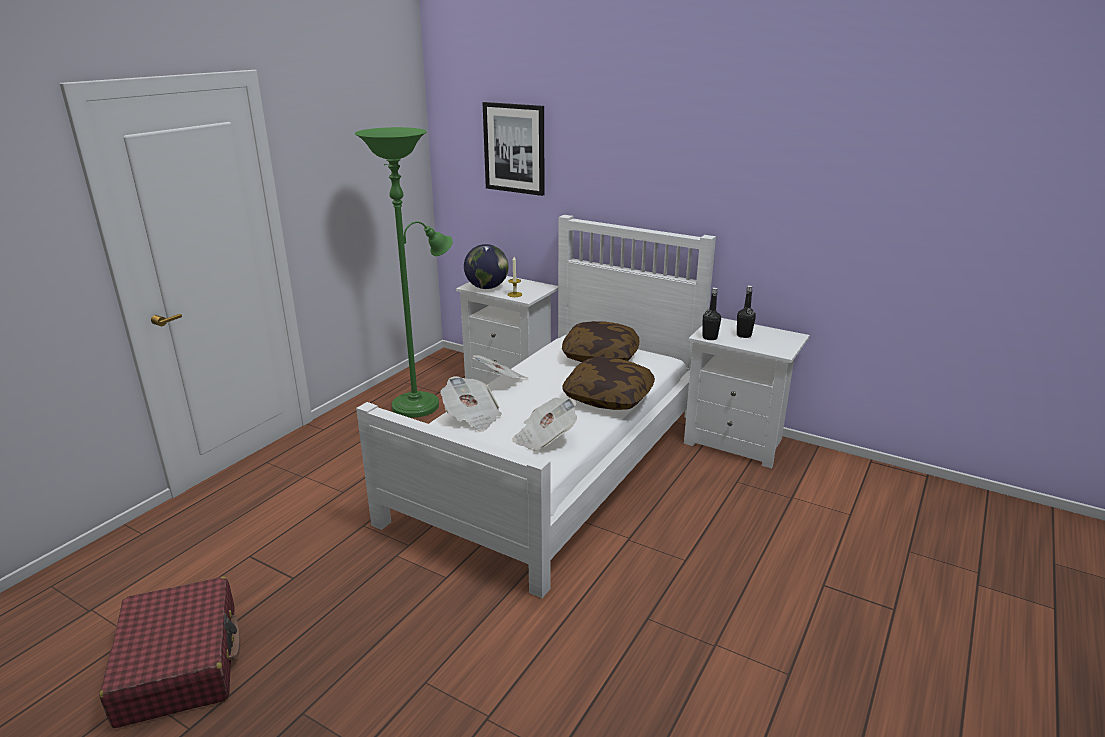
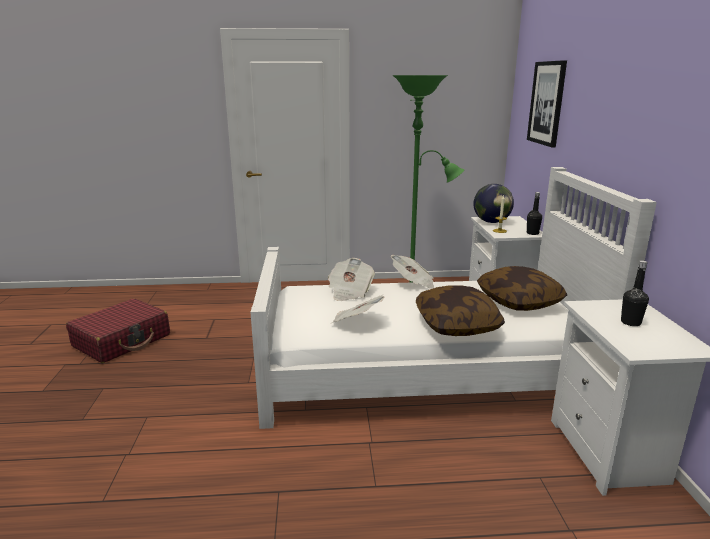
camera: 55 degrees right, 5 degrees down
black bottle [703,287,721,340] -> black bottle moved to [527,192,542,235]

